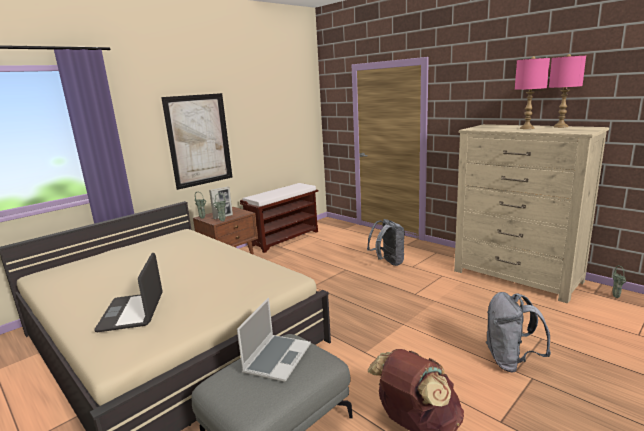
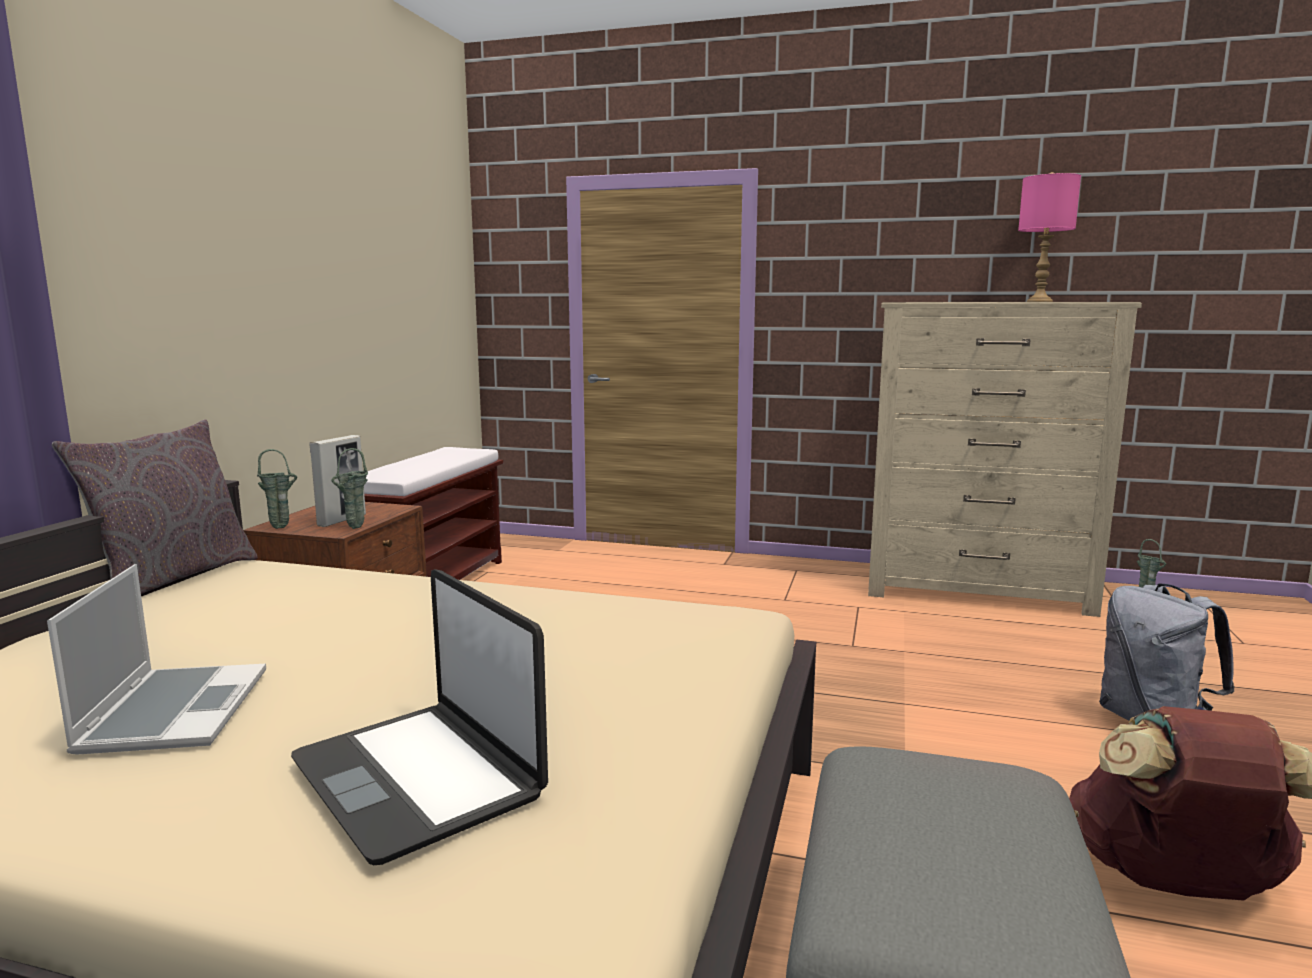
camera: 30 degrees left, 5 degrees down
picture [161,93,232,190] -> none
laptop [237,298,311,382] -> laptop moved to [47,564,266,755]
grey backpack [367,219,405,266] -> none
pink table lamp [515,56,550,129] -> none
none -> grey pillow [52,419,258,594]

